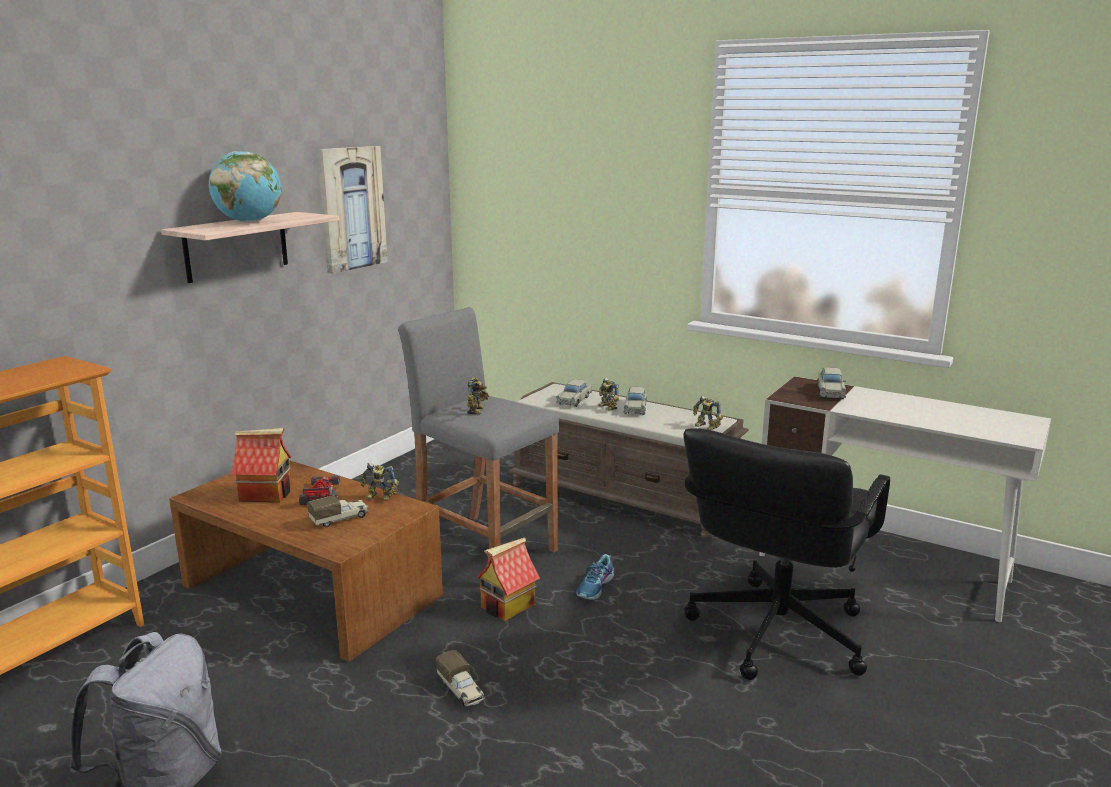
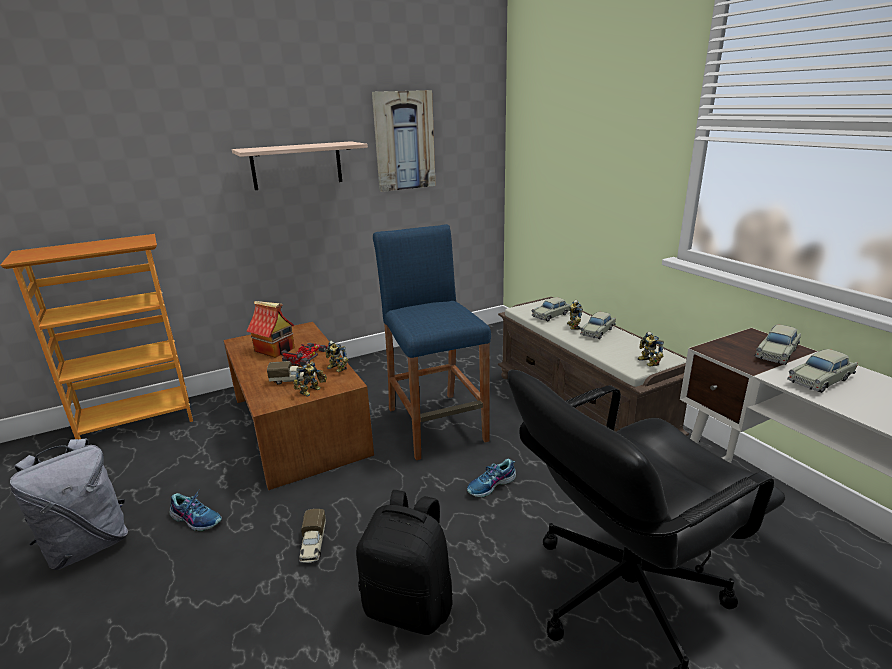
camera: 30 degrees right, 5 degrees up
globe [209,151,282,222] -> none
grey stool [399,307,559,552] -> blue stool [373,224,491,460]
toy robot [467,377,489,414] -> toy robot moved to [293,361,327,397]
toy house [476,538,540,621] -> none
none -> shoe [170,489,222,532]
none -> black backpack [356,490,453,635]
none -> beige toy car [787,349,858,393]

